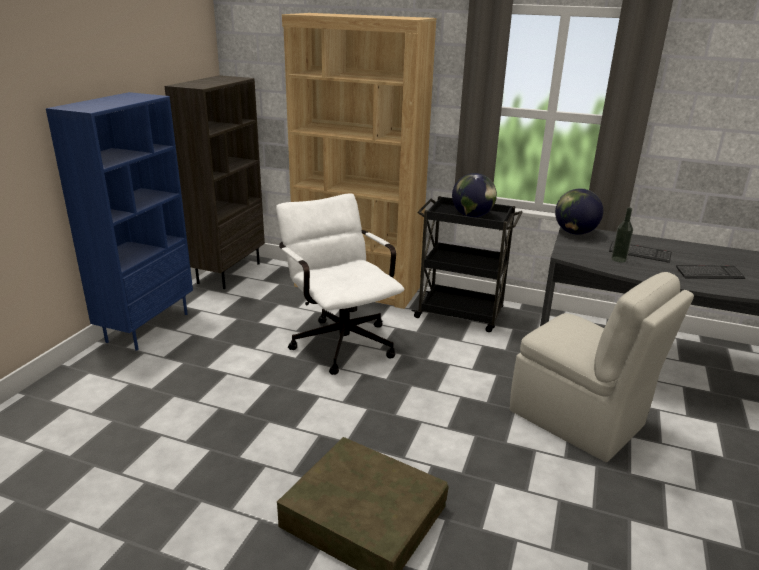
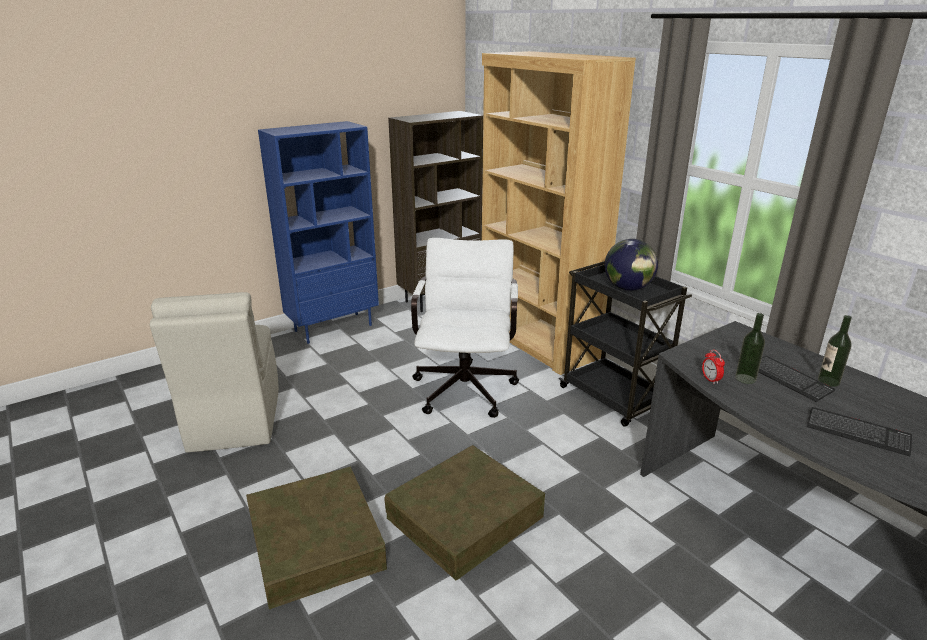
camera: 35 degrees right, 0 degrees up
beige chair [510,272,694,462] -> beige chair moved to [150,292,279,453]
globe [555,188,603,235] -> none
none -> brown storage box [384,445,545,581]
none -> alarm clock [702,350,725,384]
none -> bottle [818,315,852,387]

